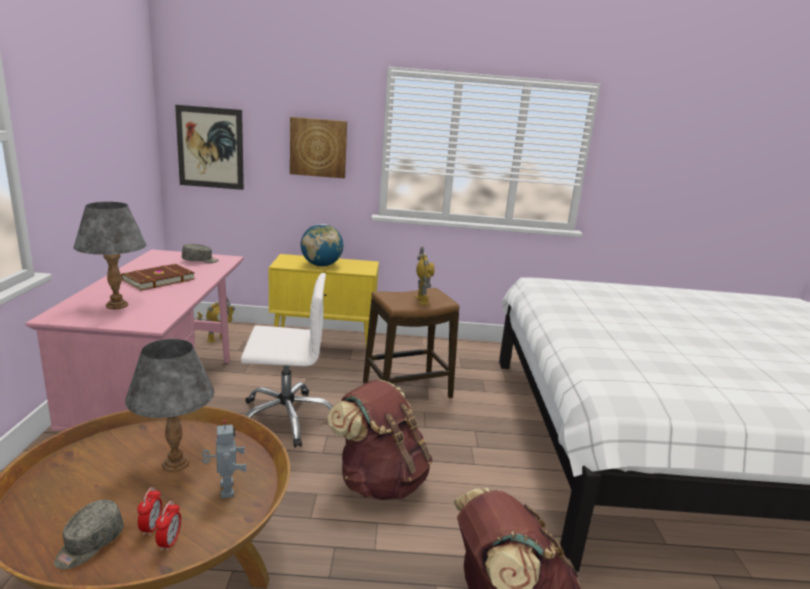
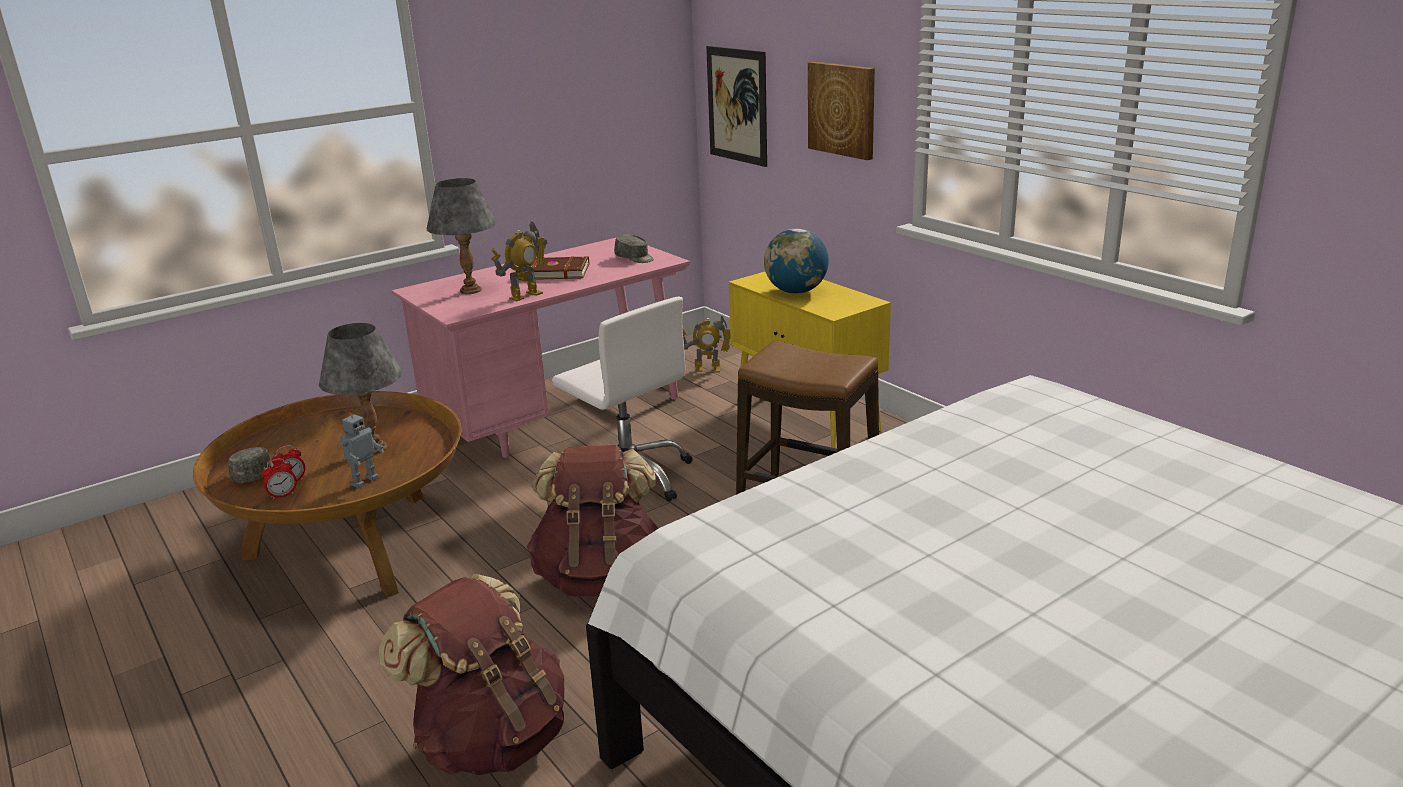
camera: 55 degrees right, 5 degrees up
grey cap [54,499,124,569] -> grey cap turned 105 degrees clockwise [228,447,274,483]
toy robot [415,247,434,305] -> toy robot moved to [491,221,548,301]

